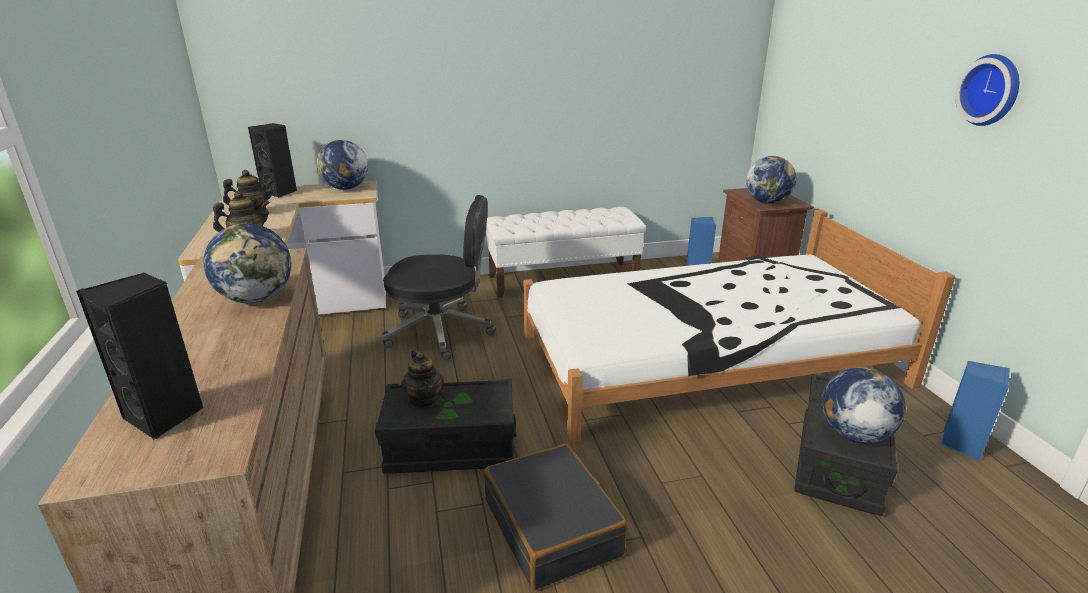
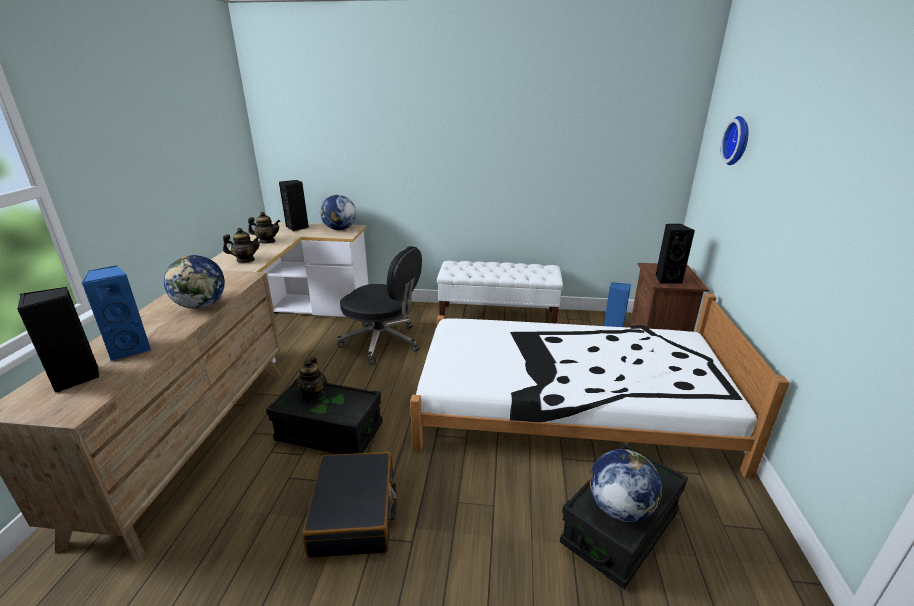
camera: 20 degrees right, 0 degrees up
globe [746,156,797,204] -> black speaker [656,224,695,284]
blue speaker [941,361,1010,461] -> blue speaker moved to [82,265,152,361]
wall clock [955,54,1019,126] -> wall clock moved to [721,116,749,165]

